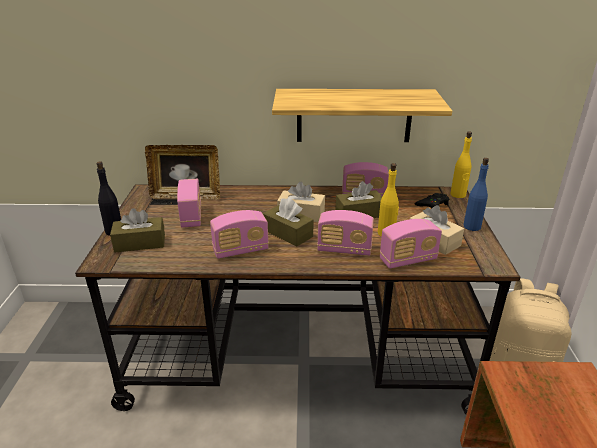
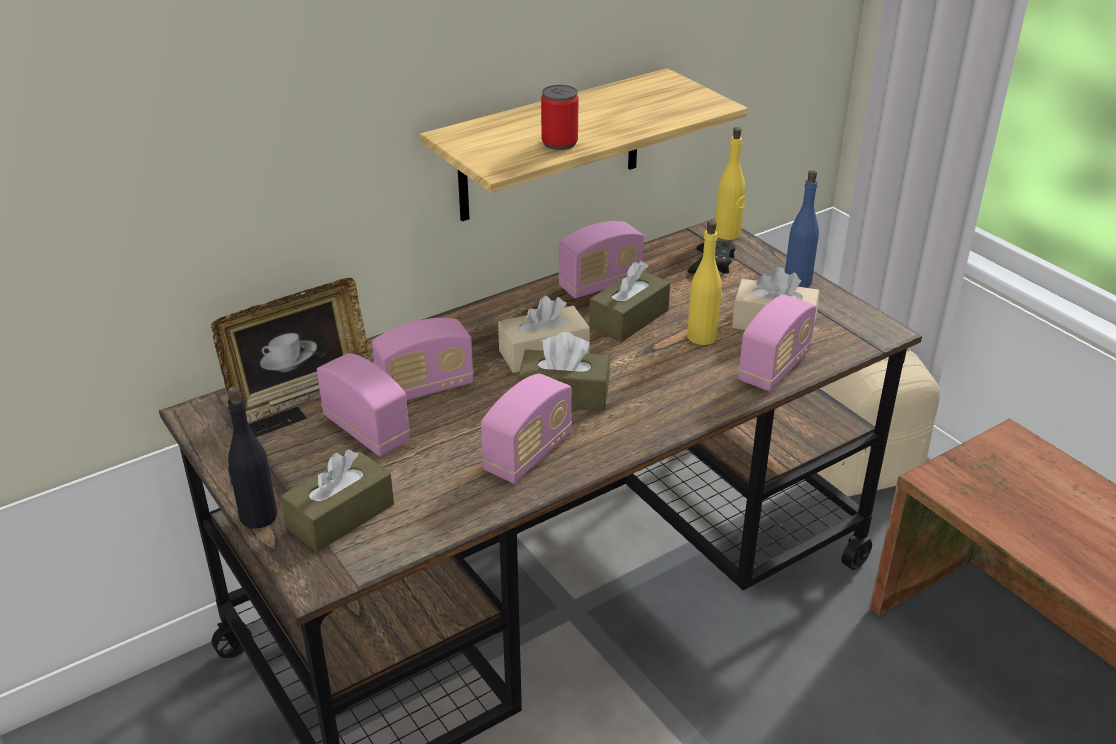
camera: 35 degrees left, 5 degrees up
radio [317,210,374,256] -> radio moved to [372,318,474,400]
none -> can [541,85,578,150]

